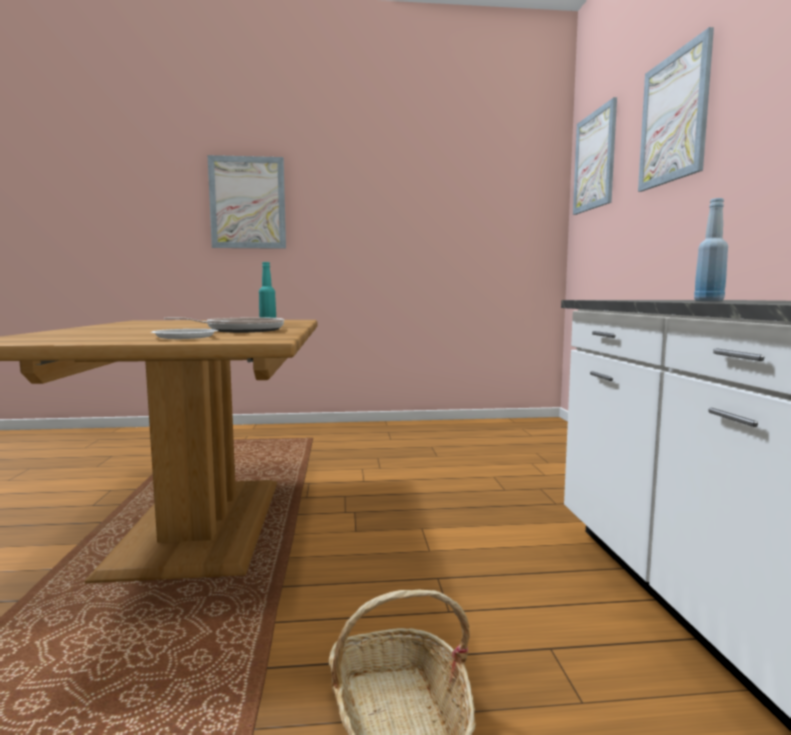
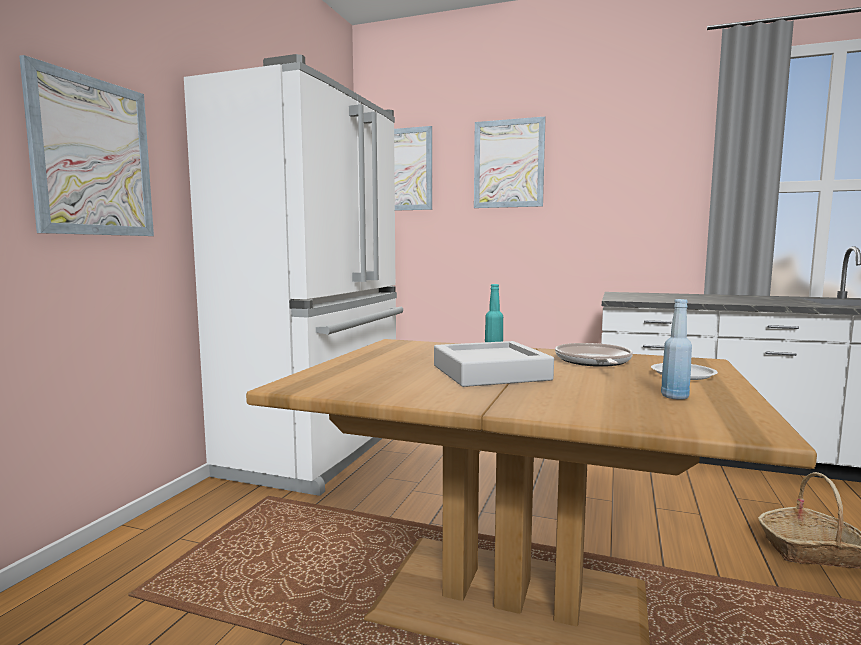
camera: 65 degrees left, 0 degrees up
blue bottle [694,198,728,302] -> blue bottle moved to [661,299,692,400]
none -> white fridge [184,54,403,496]
none -> grey tray [434,341,554,387]

